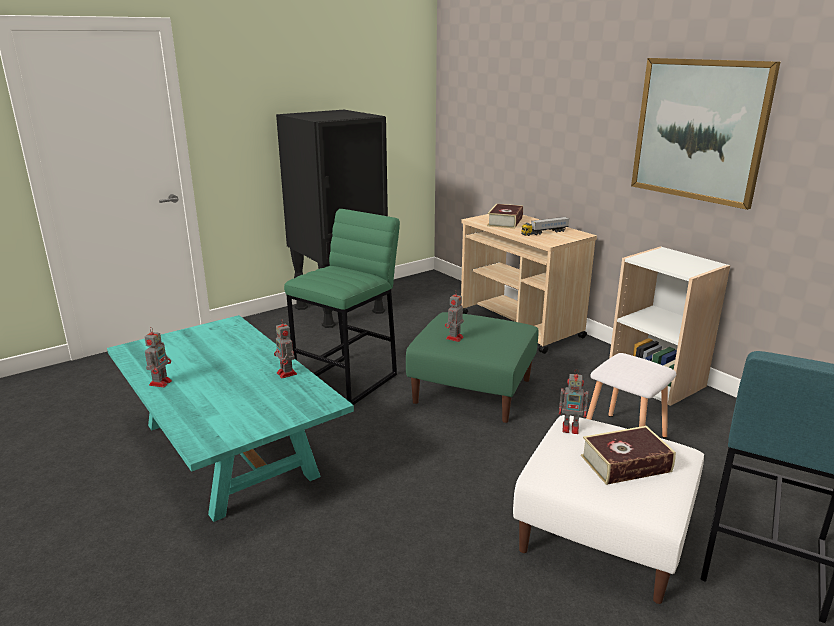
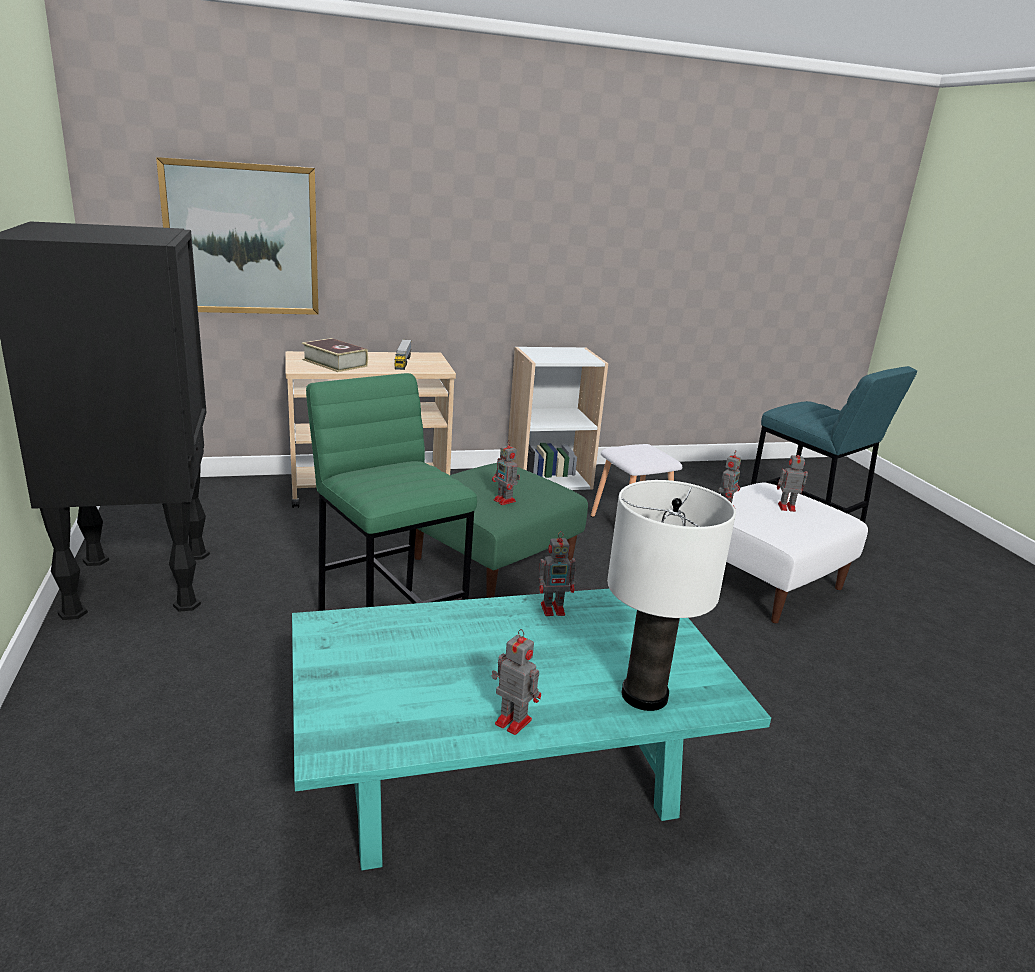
camera: 70 degrees left, 0 degrees up
book [581,426,676,485] -> toy robot [777,450,808,512]
picture [631,58,780,210] -> picture moved to [156,157,319,315]
none -> white table lamp [607,480,736,711]

